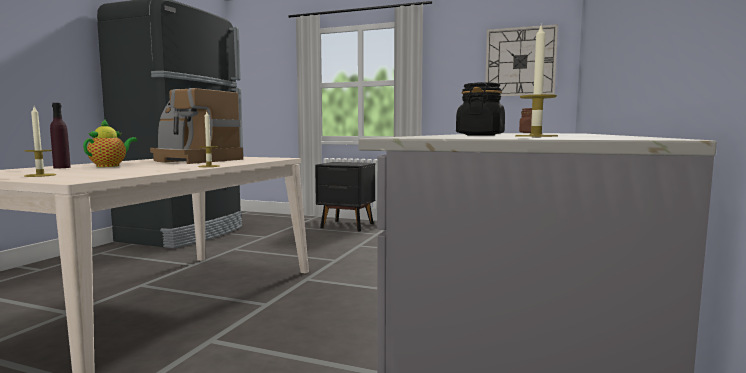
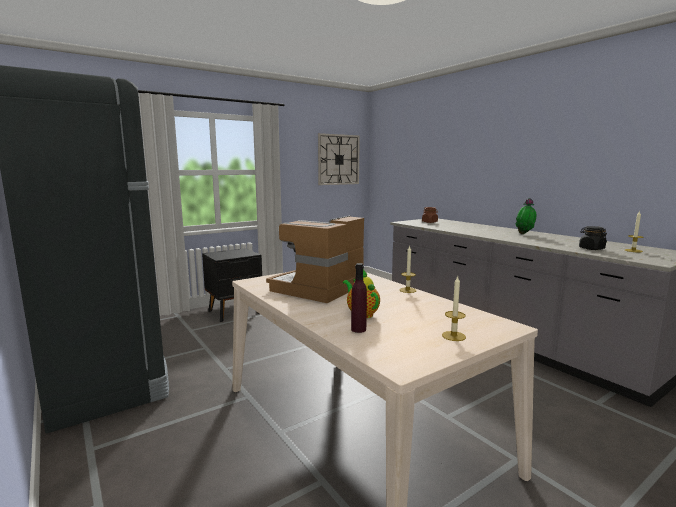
camera: 55 degrees left, 5 degrees up
coffee machine [150,88,243,164] -> coffee machine turned 150 degrees clockwise [266,216,367,303]
none -> potted plant [516,198,537,234]

